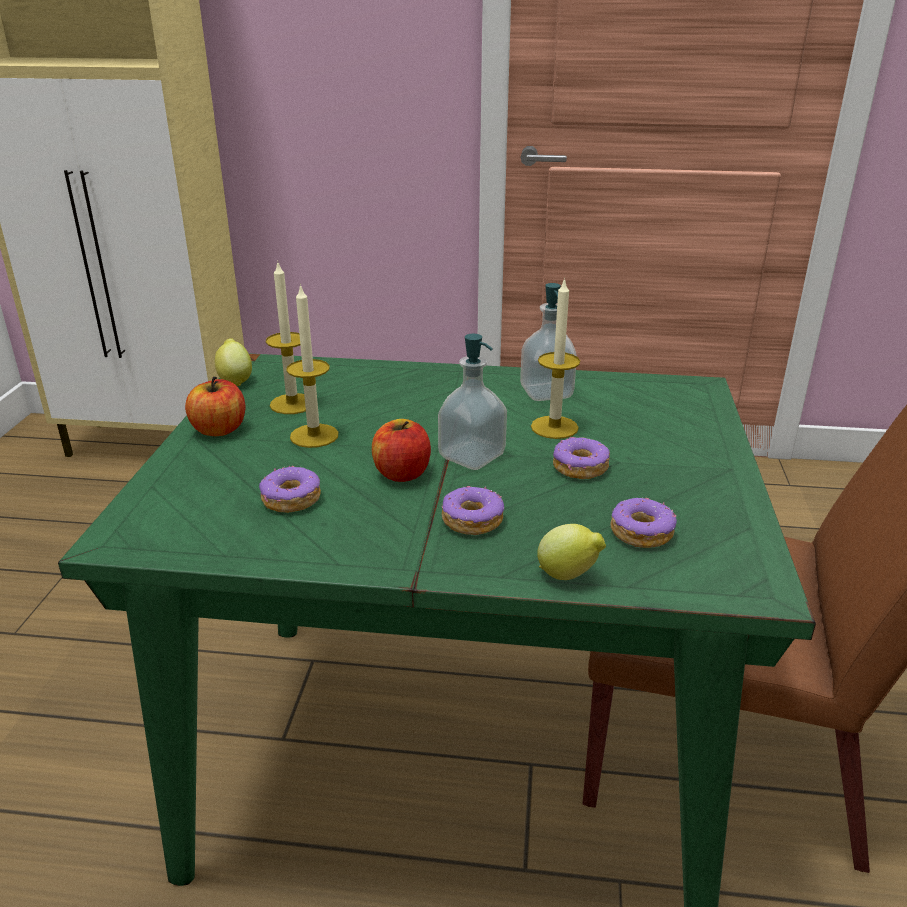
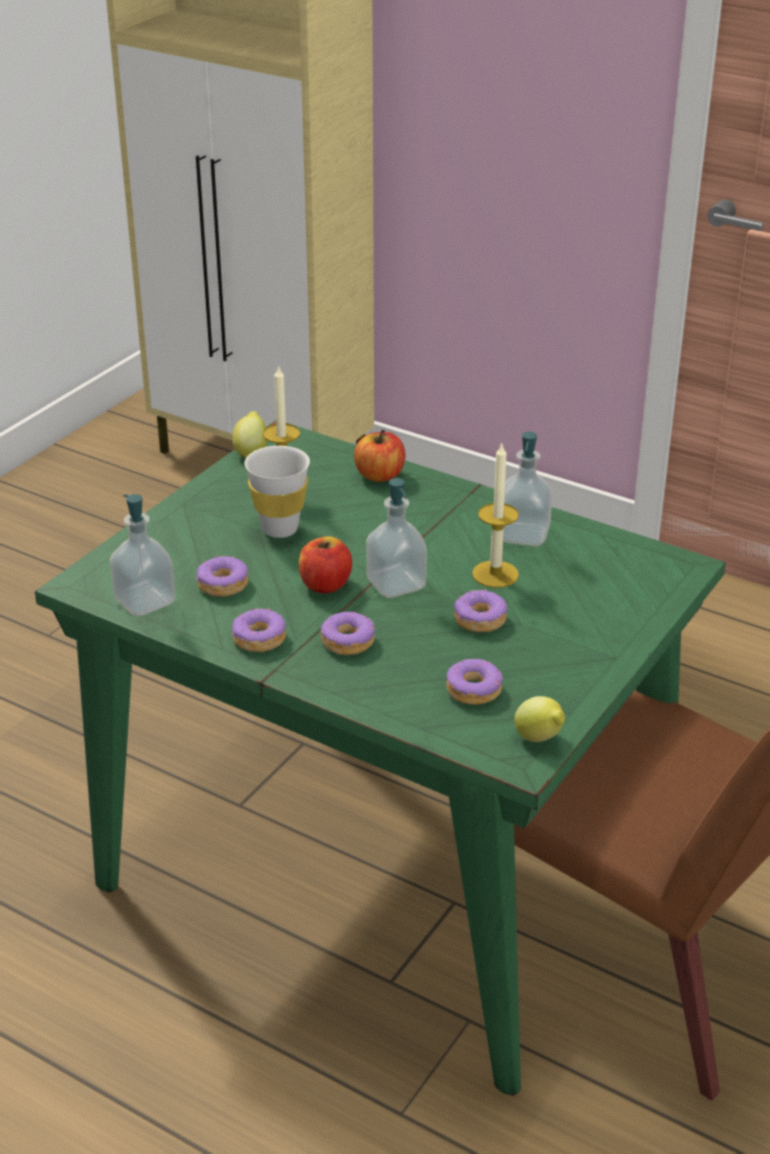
camera: 25 degrees right, 5 degrees up
apple [185,377,245,436] -> apple moved to [354,430,406,482]
candle [286,284,338,448] -> white cup [245,446,310,538]
lemon [538,524,606,580] -> lemon moved to [514,696,565,742]
none -> soap dispenser [109,494,176,617]
none -> donut [232,608,286,652]

